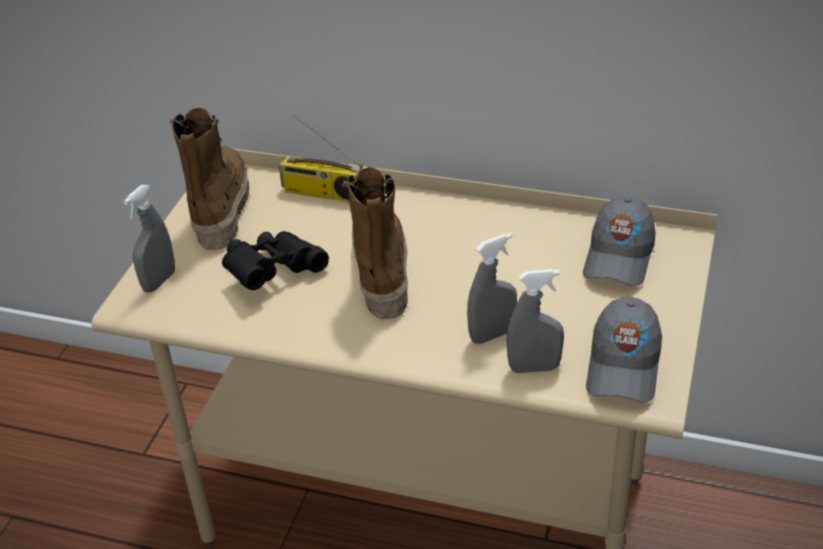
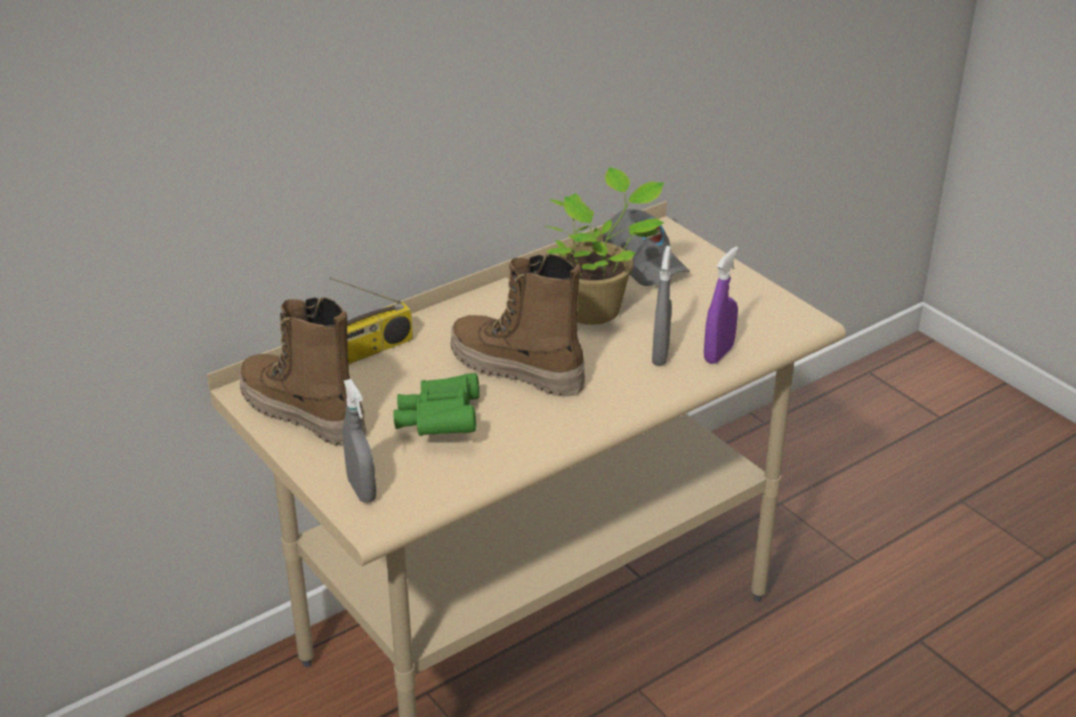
camera: 55 degrees left, 5 degrees down
black binoculars [222,231,329,290] -> green binoculars [394,373,480,436]
grey spray bottle [507,269,564,373] -> purple spray bottle [704,247,739,364]
grey cap [586,297,662,403] -> none
none -> potted plant [545,167,664,325]

